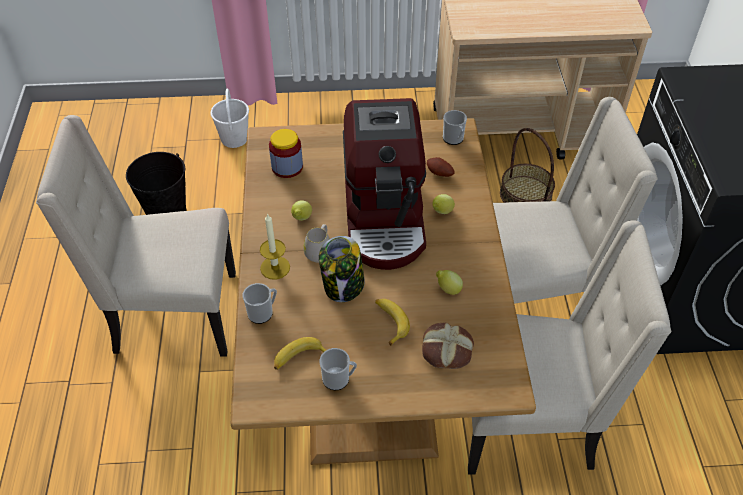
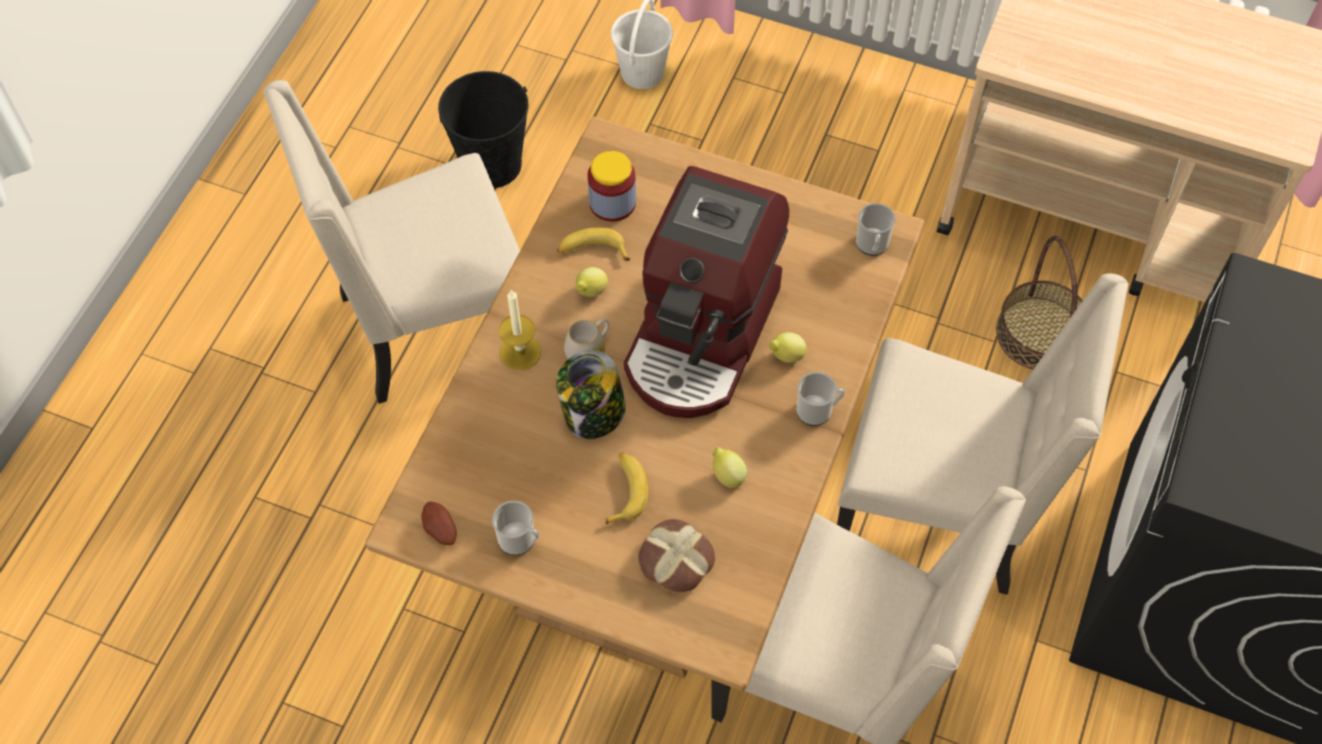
camera: 25 degrees right, 10 degrees up
beige chair [36,115,236,357] -> beige chair turned 45 degrees counterclockwise [263,80,520,404]
mug [243,283,277,324] -> mug moved to [796,372,845,426]
banana [274,337,326,370] -> banana moved to [557,227,630,261]
potato [427,157,455,177] -> potato moved to [421,501,457,545]

